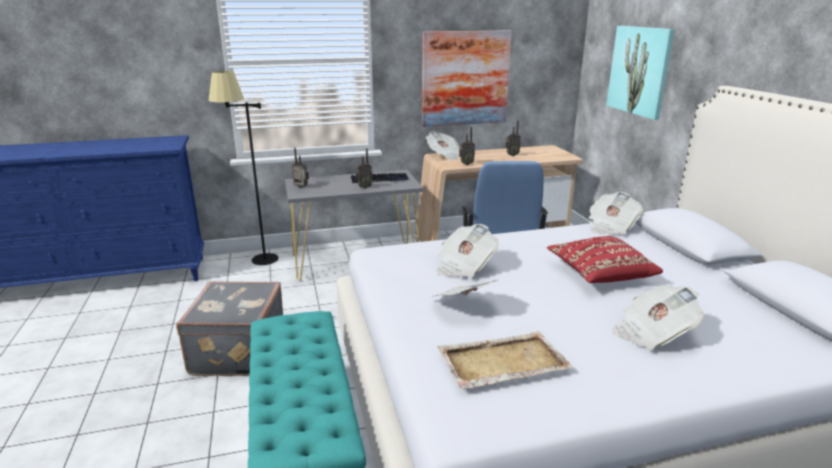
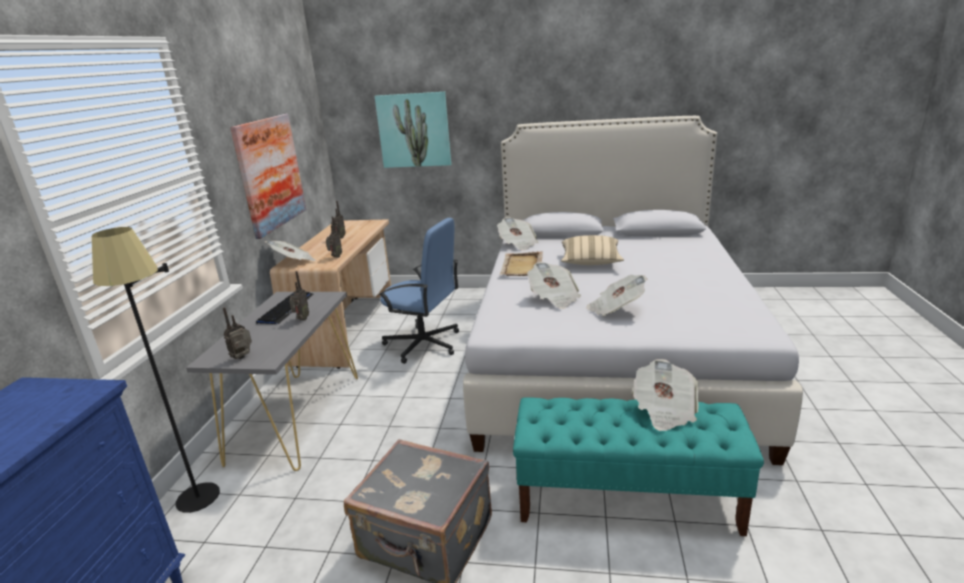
camera: 65 degrees left, 0 degrees up
beige tray [437,331,574,389] -> beige tray moved to [500,251,543,276]
red pillow [547,236,663,283] -> beige pillow [561,235,624,265]
newspaper [612,285,704,350] -> newspaper moved to [631,359,699,431]

